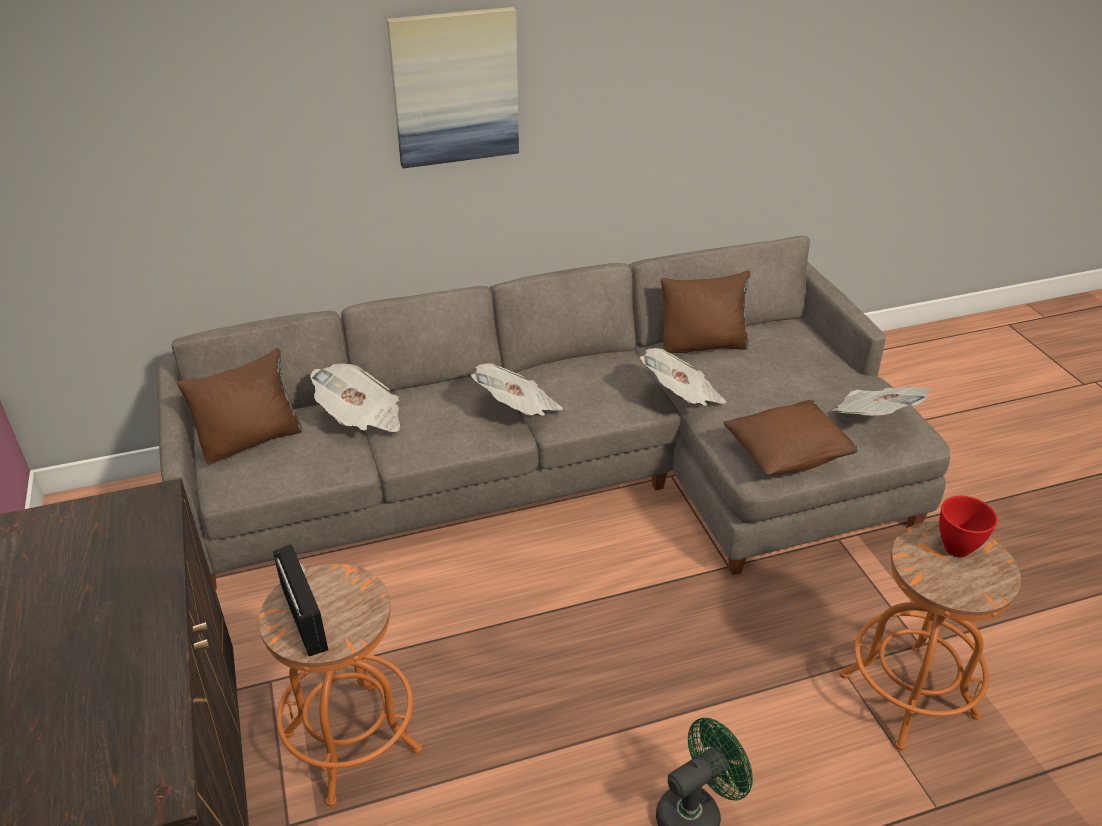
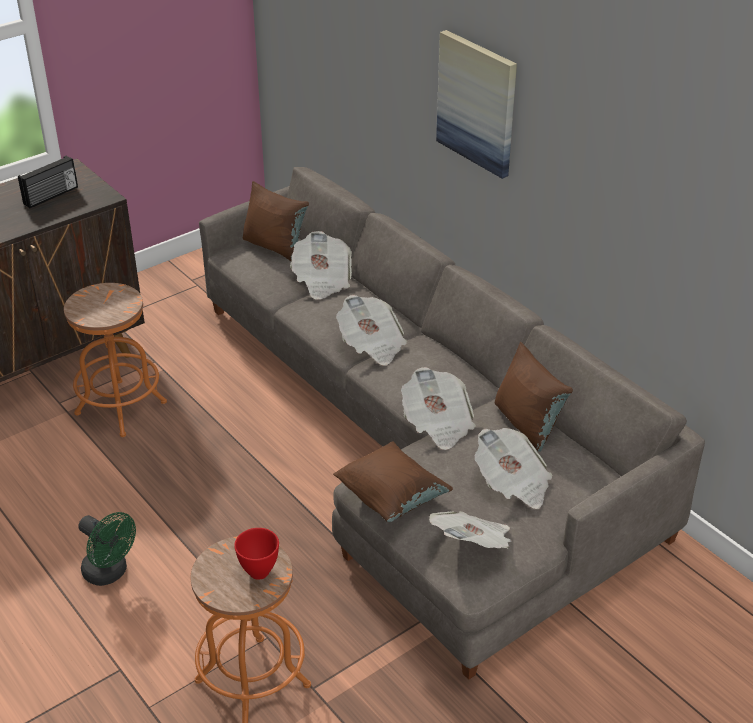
camera: 70 degrees right, 0 degrees up
radio [273,544,328,657] -> radio moved to [18,156,78,208]
none -> newspaper [474,428,552,509]

